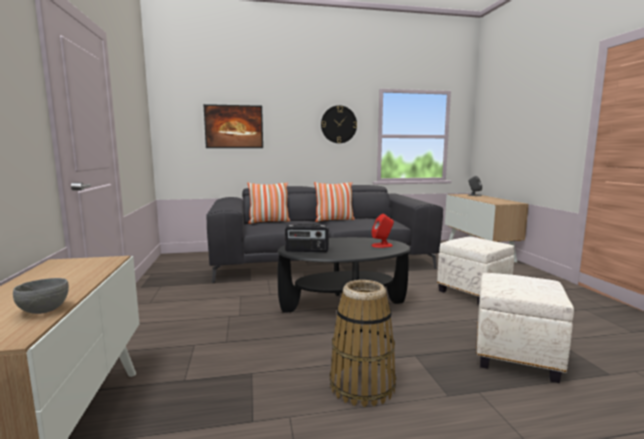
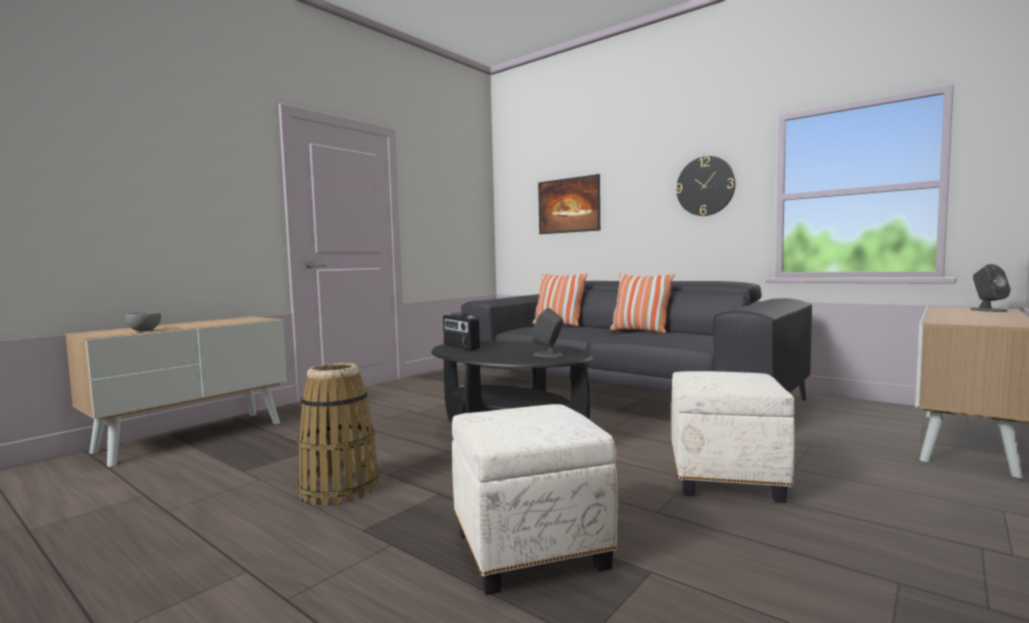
camera: 50 degrees right, 5 degrees down
red speaker [372,214,394,248] -> grey speaker [532,308,564,358]

